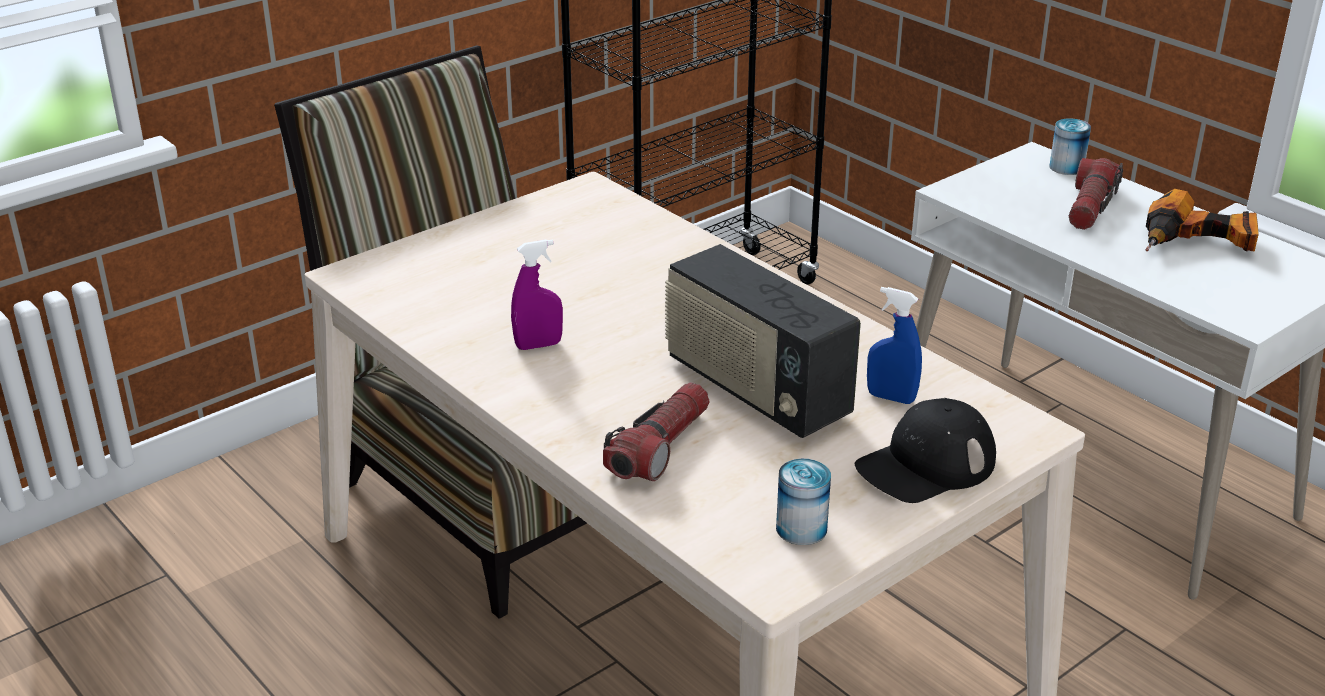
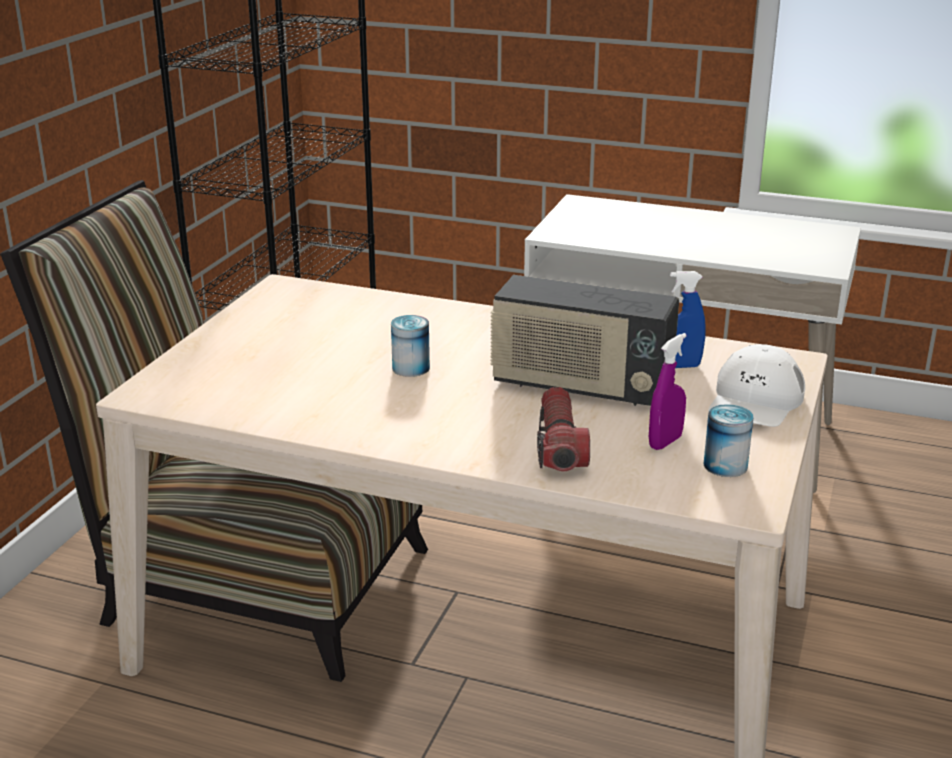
camera: 30 degrees left, 5 degrees down
purple spray bottle [511,239,563,350] -> purple spray bottle moved to [649,333,686,450]
black cap [855,398,996,503] -> white cap [708,344,805,427]
can [1049,118,1091,175] -> can moved to [391,315,430,377]
flashlight [1069,158,1123,230] -> none
power drill [1145,189,1259,251] -> none

